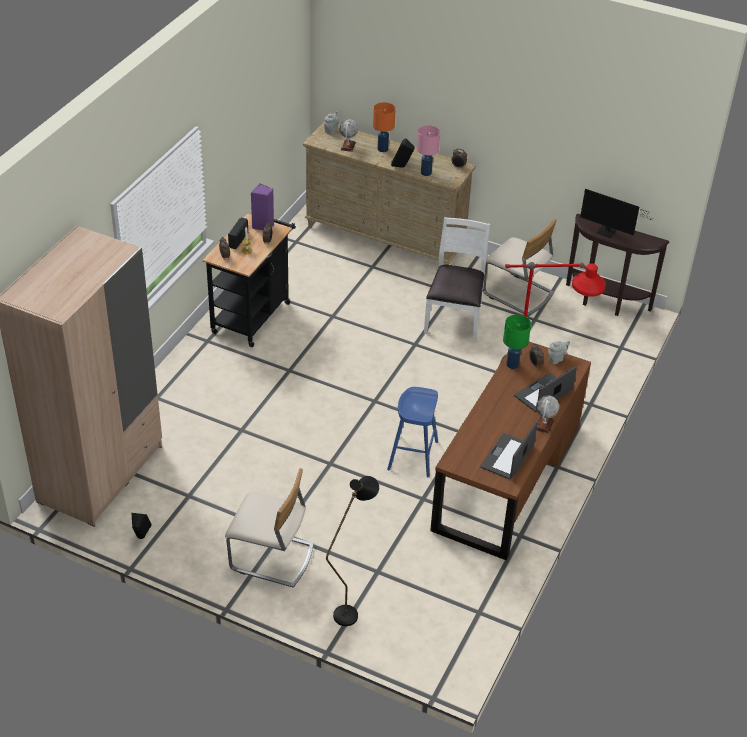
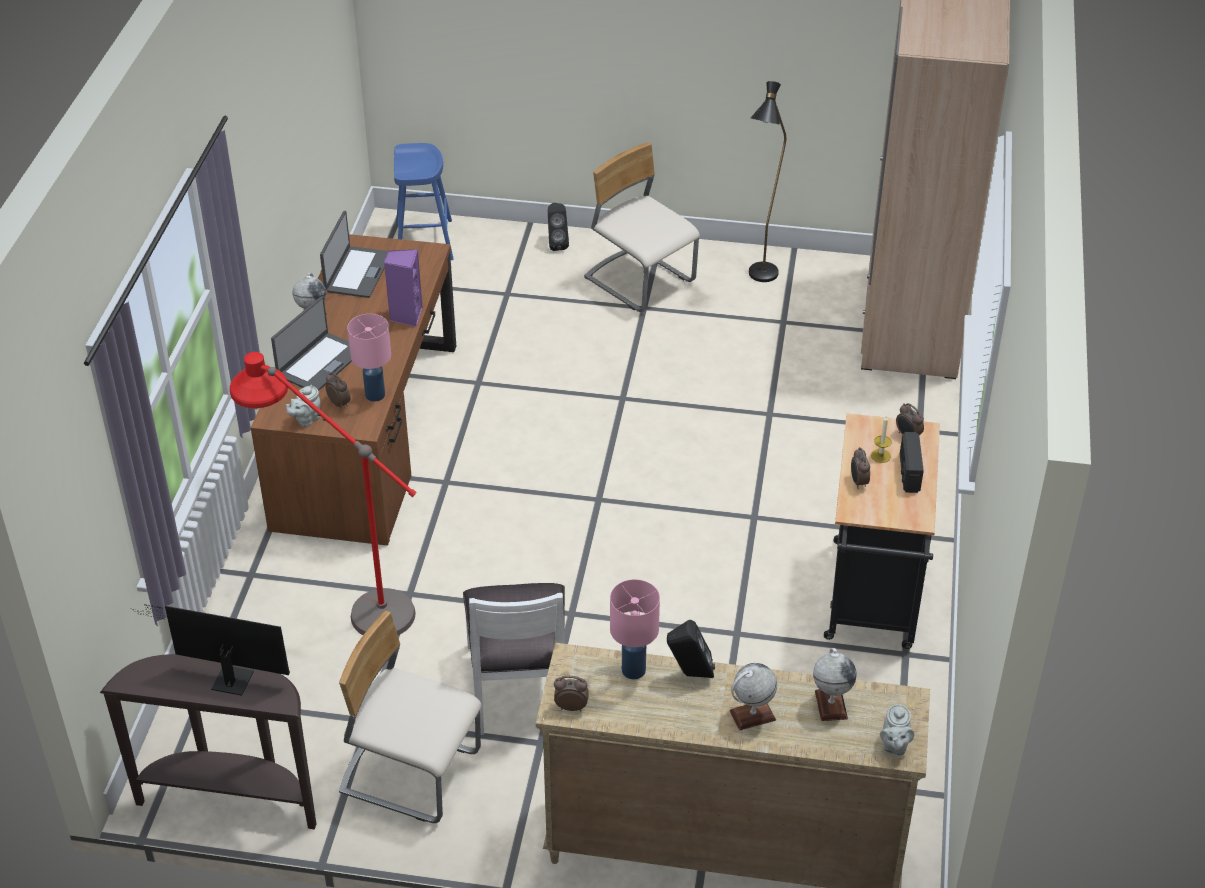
camera: 165 degrees right, 0 degrees up
black speaker [132,513,152,539] -> black speaker moved to [548,203,569,251]
beige chair [225,468,314,588] -> beige chair turned 45 degrees clockwise [584,142,700,312]
purple speaker [251,183,274,230] -> purple speaker moved to [384,249,423,327]
black floor lamp [326,476,379,626] -> black floor lamp moved to [749,81,786,282]
orange table lamp [373,102,396,152] -> globe [730,663,777,730]
blue stool [387,387,438,477] -> blue stool moved to [394,143,454,260]
green table lamp [503,315,531,369] -> pink table lamp [347,314,391,402]

